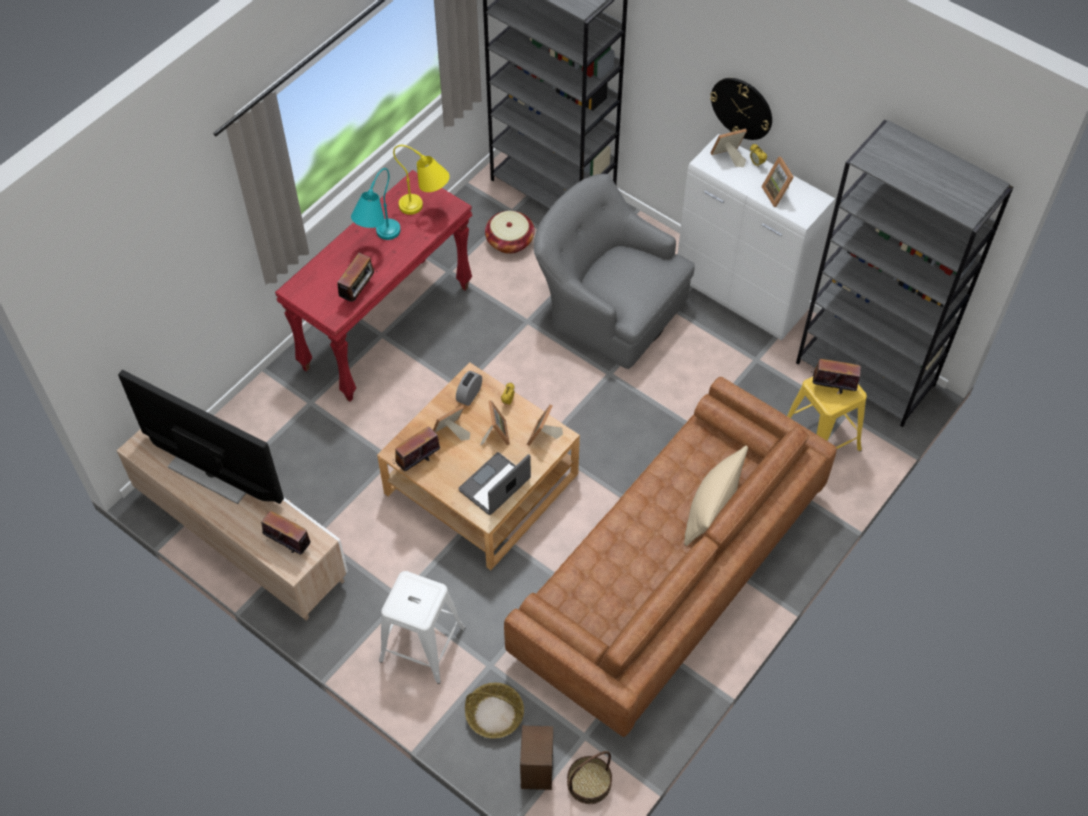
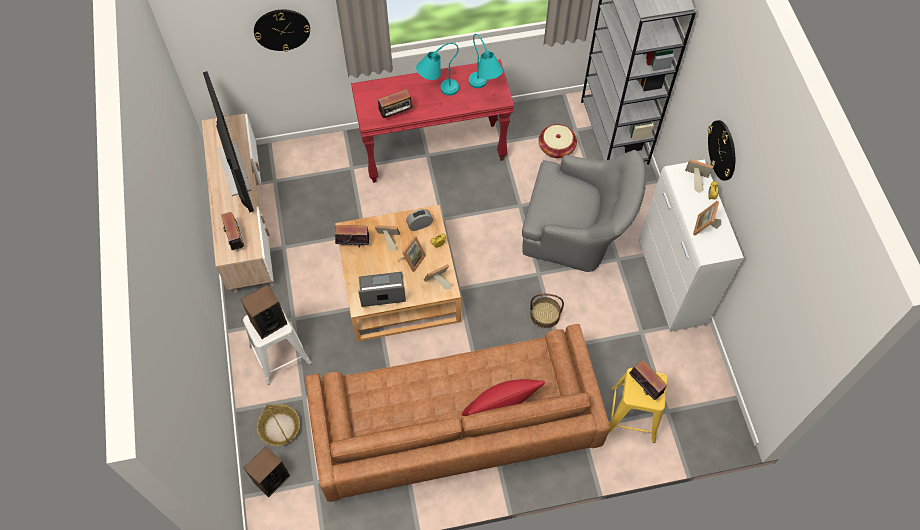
camera: 40 degrees right, 5 degrees up
yellow table lamp [393,145,450,215] -> turquoise table lamp [469,34,503,88]
grey armchair [534,174,694,369] -> grey armchair turned 120 degrees clockwise [522,150,646,272]
basket [567,751,612,804] -> basket moved to [530,294,564,329]
beige pillow [684,446,748,546] -> red pillow [462,379,545,416]
grey bookcase [796,120,1013,427] -> none
none -> speaker [241,284,287,339]
none -> wall clock [254,9,310,52]

